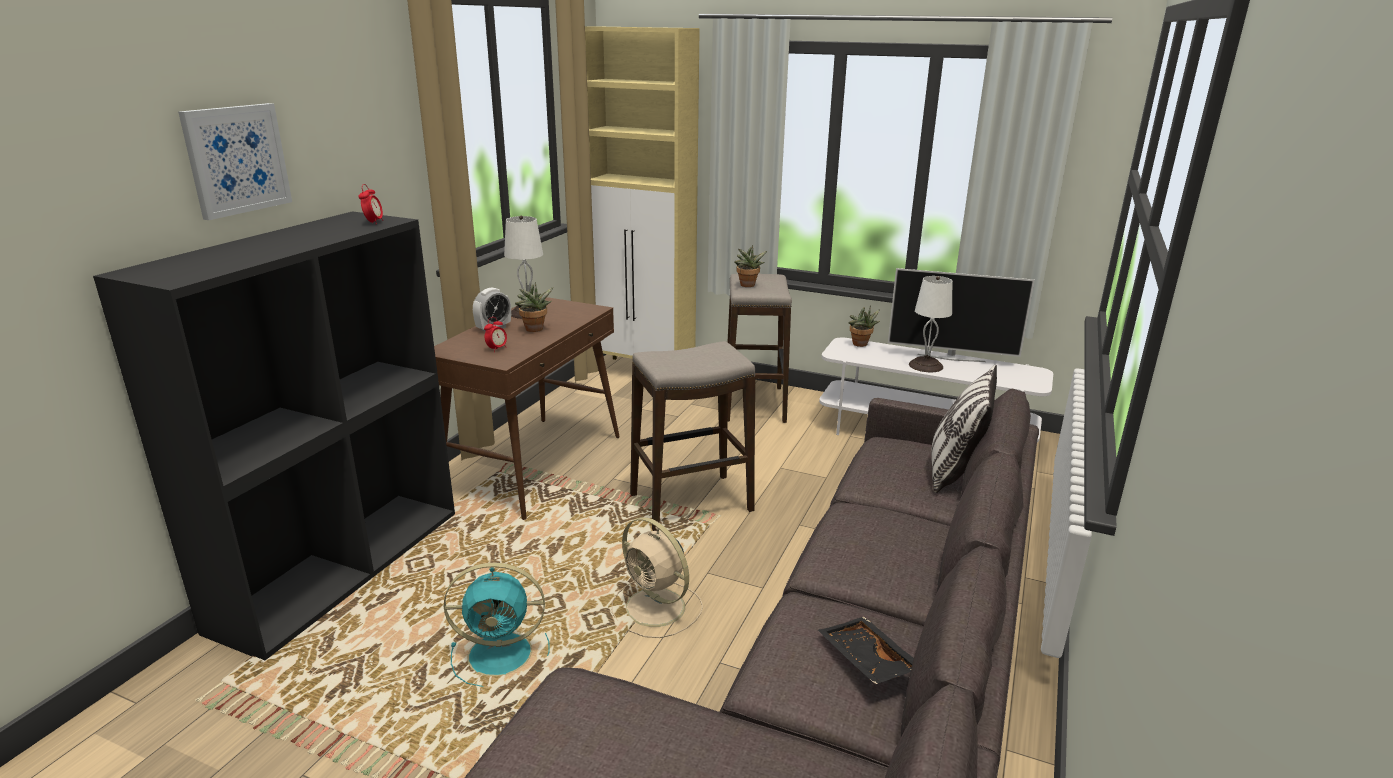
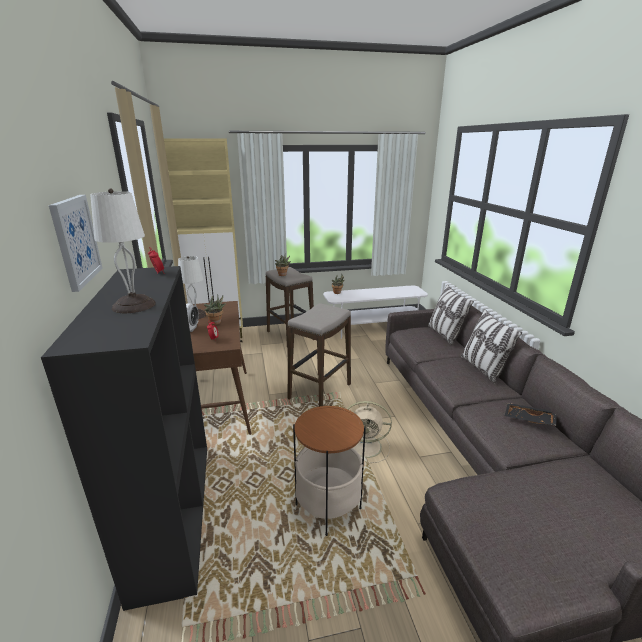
camera: 35 degrees left, 0 degrees up
turquoise fan [443,562,550,687] -> side table [293,405,366,536]
television [888,268,1035,362] -> none
white table lamp [909,276,952,372] -> white table lamp moved to [90,188,156,313]
none -> pillow [461,309,522,384]

